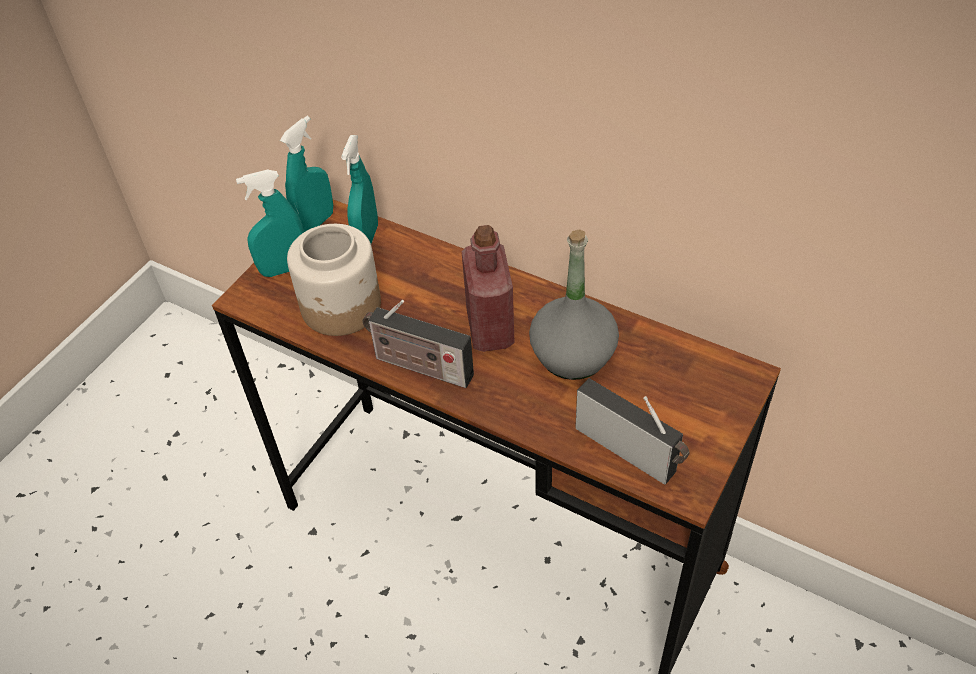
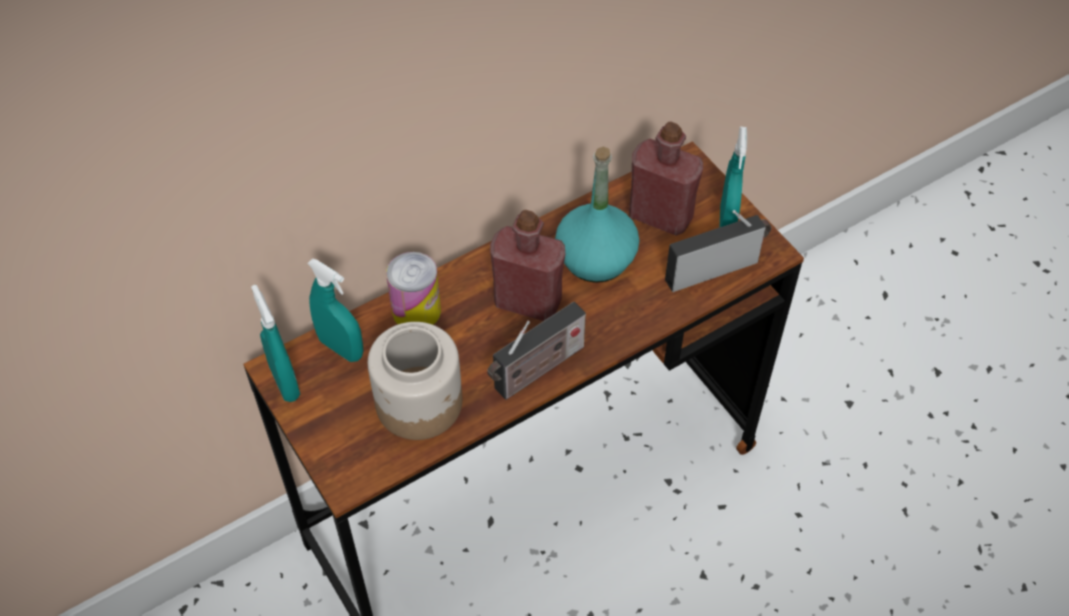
camera: 65 degrees left, 5 degrees up
turquoise spray bottle [236,170,304,277] -> turquoise spray bottle moved to [720,127,747,227]
grey bottle [529,229,619,380] -> turquoise bottle [555,146,639,283]
none -> can [386,252,441,325]
none -> red bottle [629,121,703,236]

